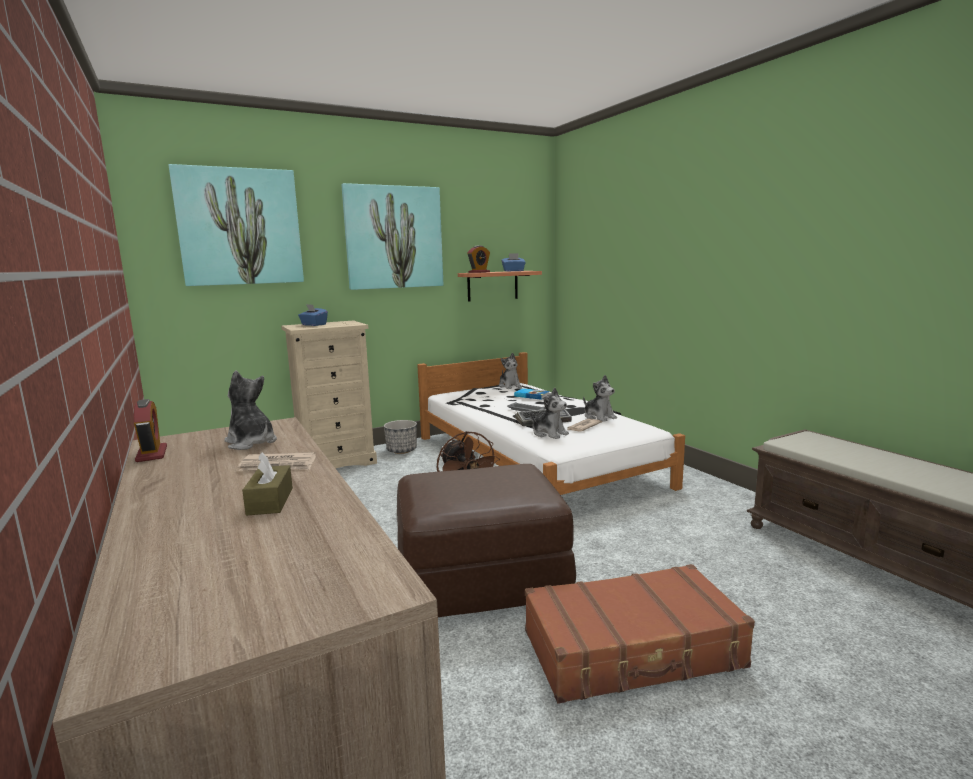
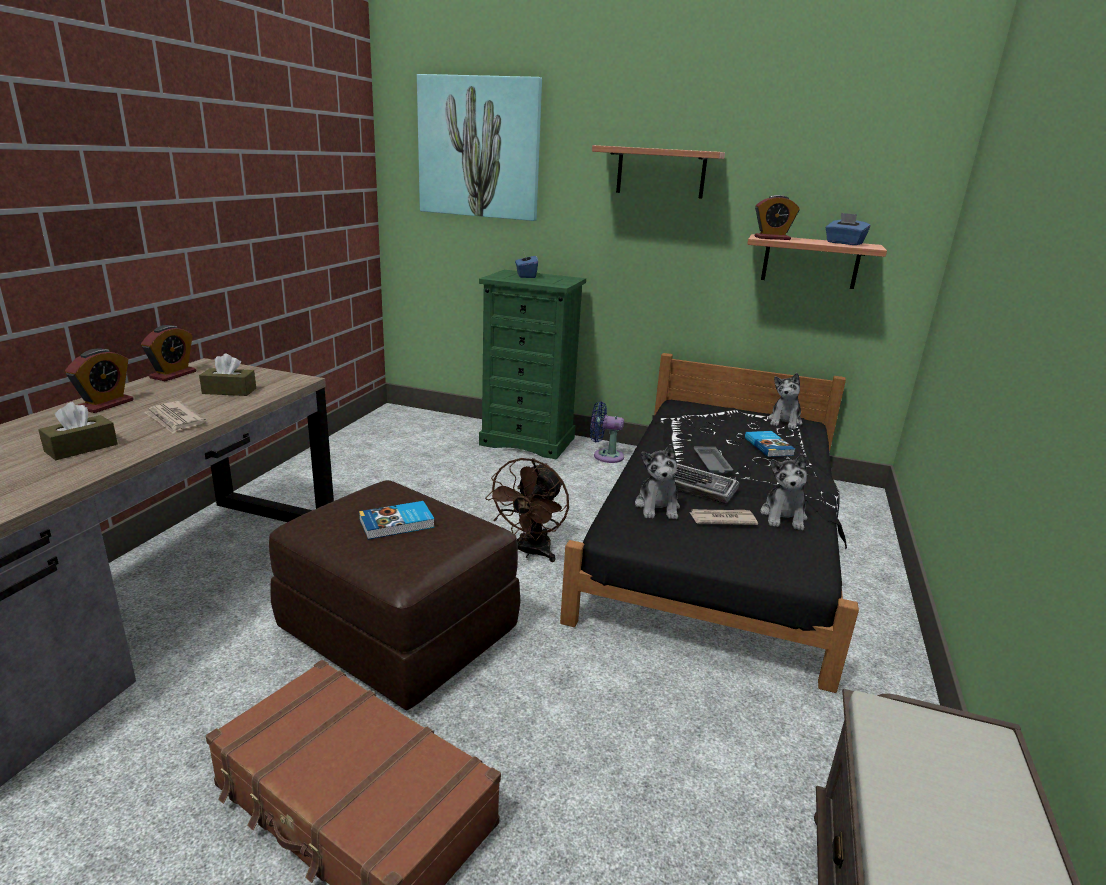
camera: 45 degrees right, 10 degrees up
plush toy [224,371,277,450] -> brown tissue box [199,354,256,396]
beige dresser [281,320,377,468] -> green dresser [479,270,586,460]
picture [341,183,443,290] -> shelf [592,145,725,199]
planter [384,420,417,454] -> blue fan [590,401,624,463]
white bed [417,352,685,495] -> black bed [560,353,859,693]
none -> alarm clock [65,348,134,413]
none -> book [359,501,435,540]

